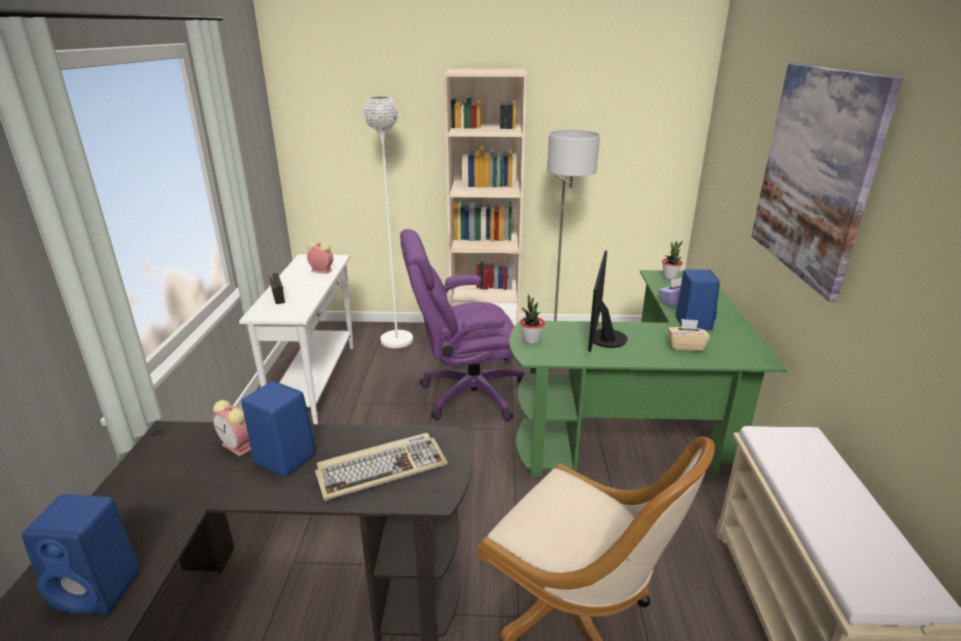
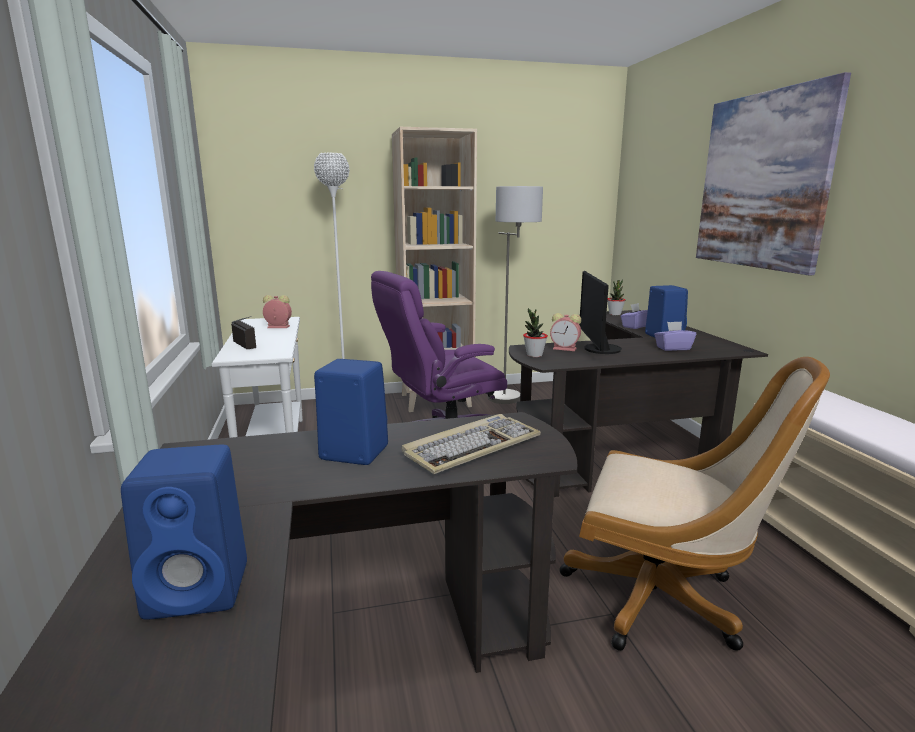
camera: 15 degrees left, 10 degrees down
alarm clock [213,400,251,457] -> alarm clock moved to [550,313,581,351]
green desk [509,270,787,478] -> black desk [509,310,768,497]
beige tissue box [668,319,710,351] -> purple tissue box [654,321,696,351]

